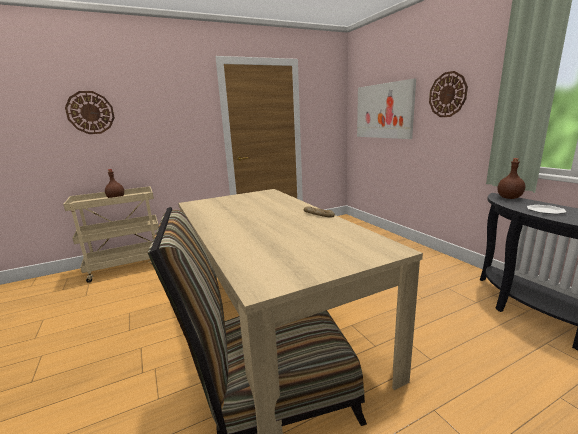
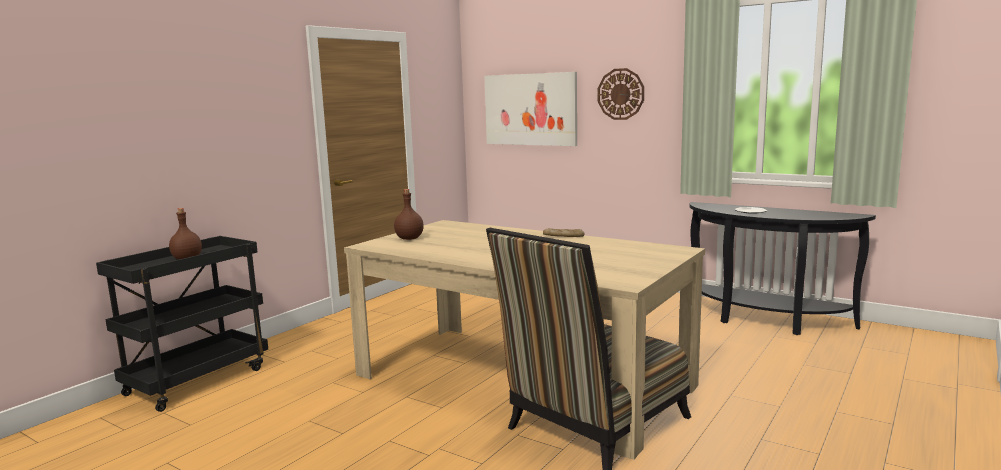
camera: 30 degrees left, 5 degrees down
beige cart [63,186,159,283] -> black cart [96,236,268,412]
wall clock [65,91,115,134] -> none
brown bottle [497,158,525,199] -> brown bottle moved to [394,189,424,240]

